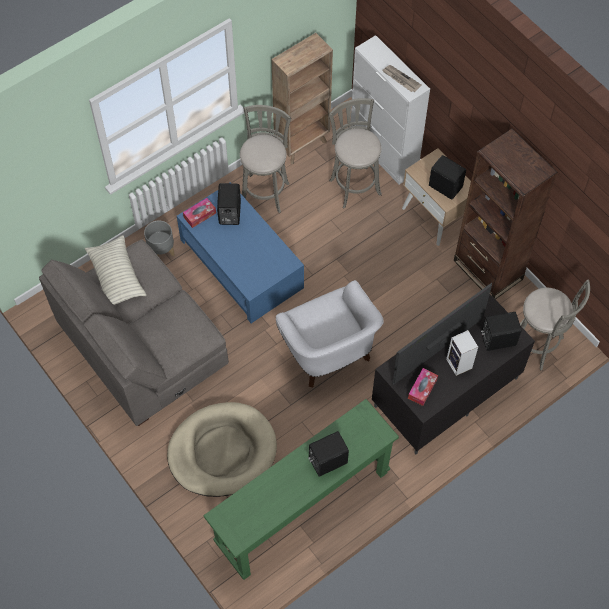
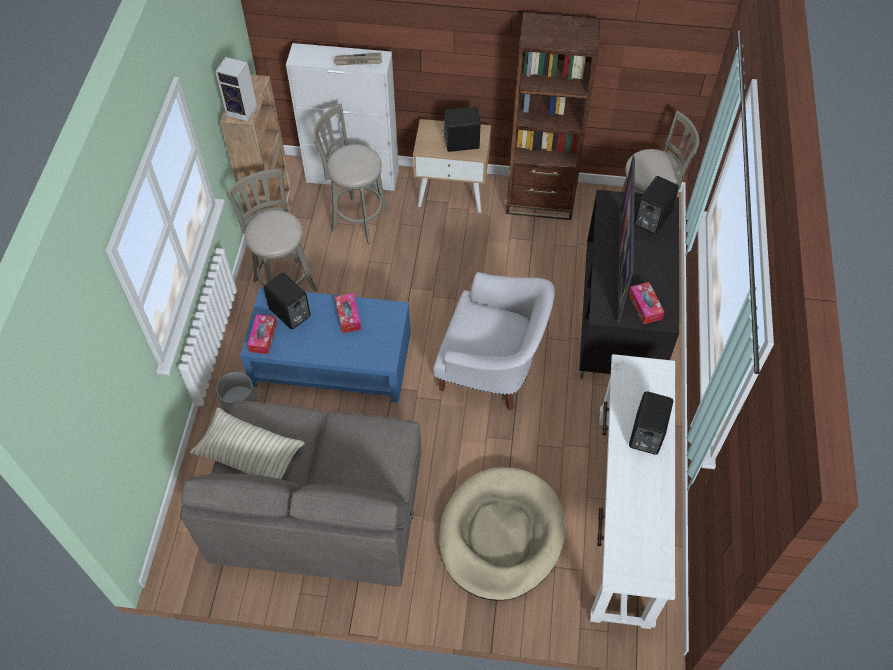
camera: 45 degrees left, 5 degrees down
green console table [203,399,399,580] -> white console table [590,354,675,629]
speaker [446,330,478,376] -> speaker moved to [215,57,257,121]
none -> tissue box [335,293,361,333]

